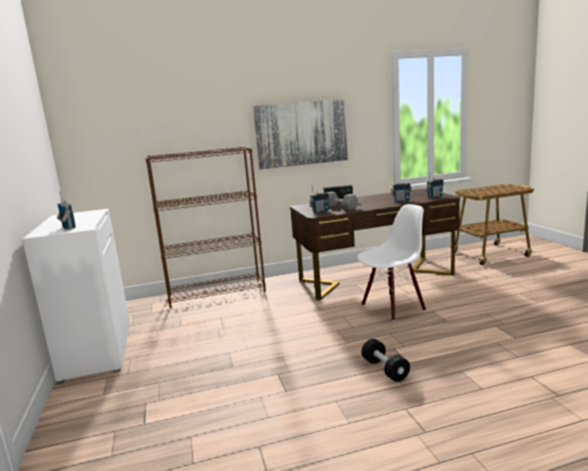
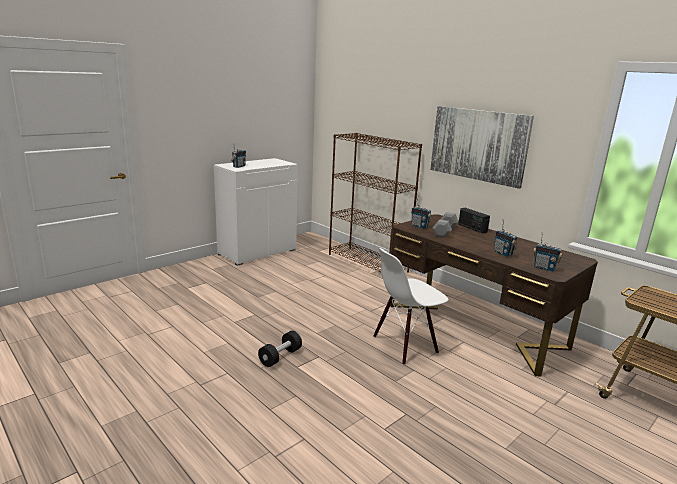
camera: 60 degrees right, 5 degrees up
white chair [357,204,426,321] -> white chair turned 120 degrees clockwise [373,248,448,365]

